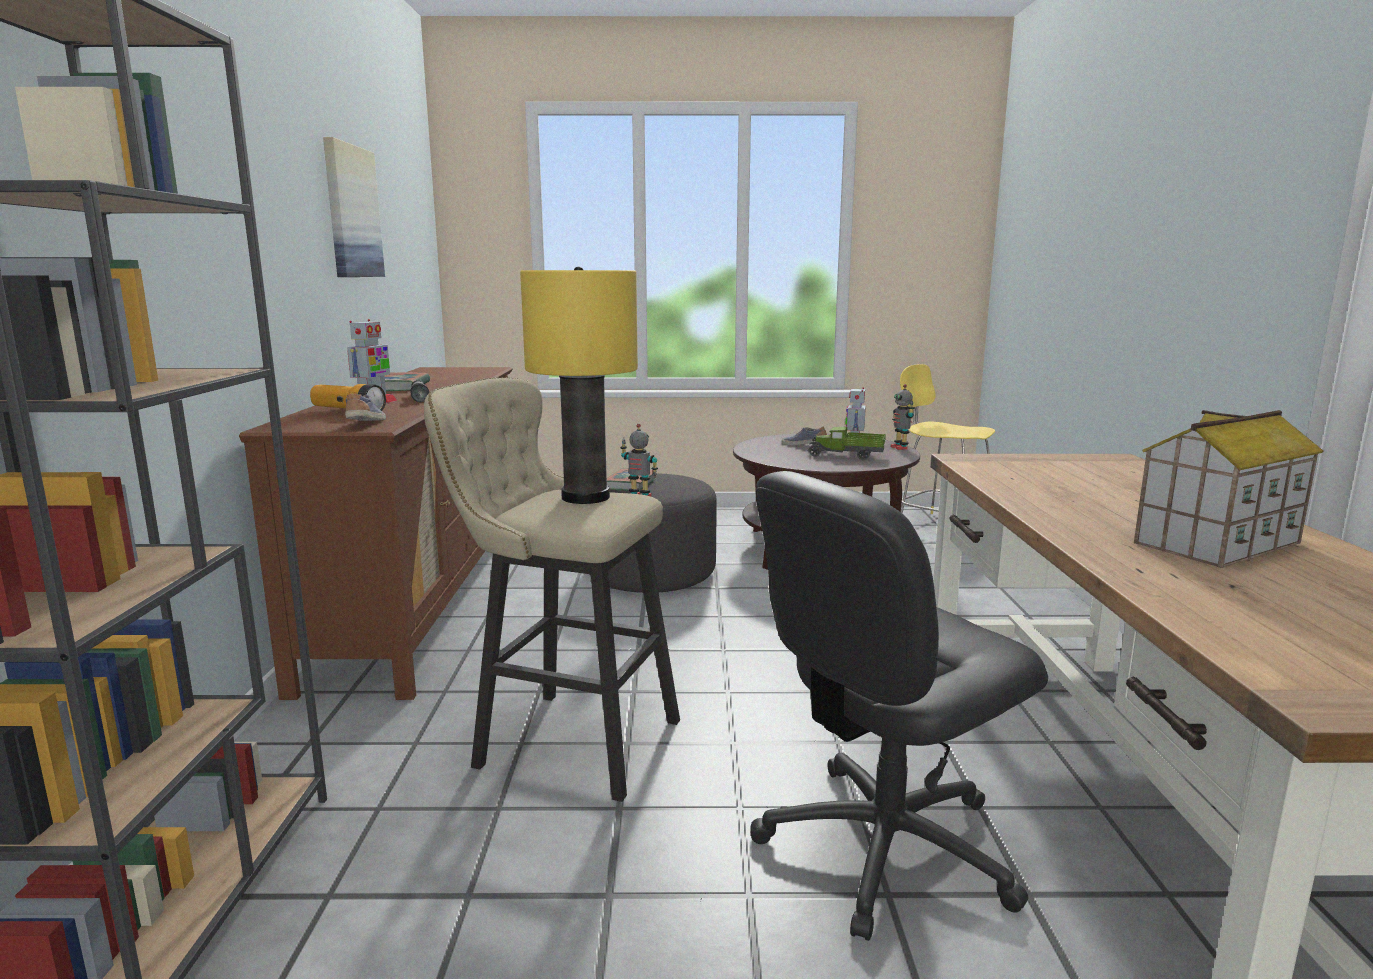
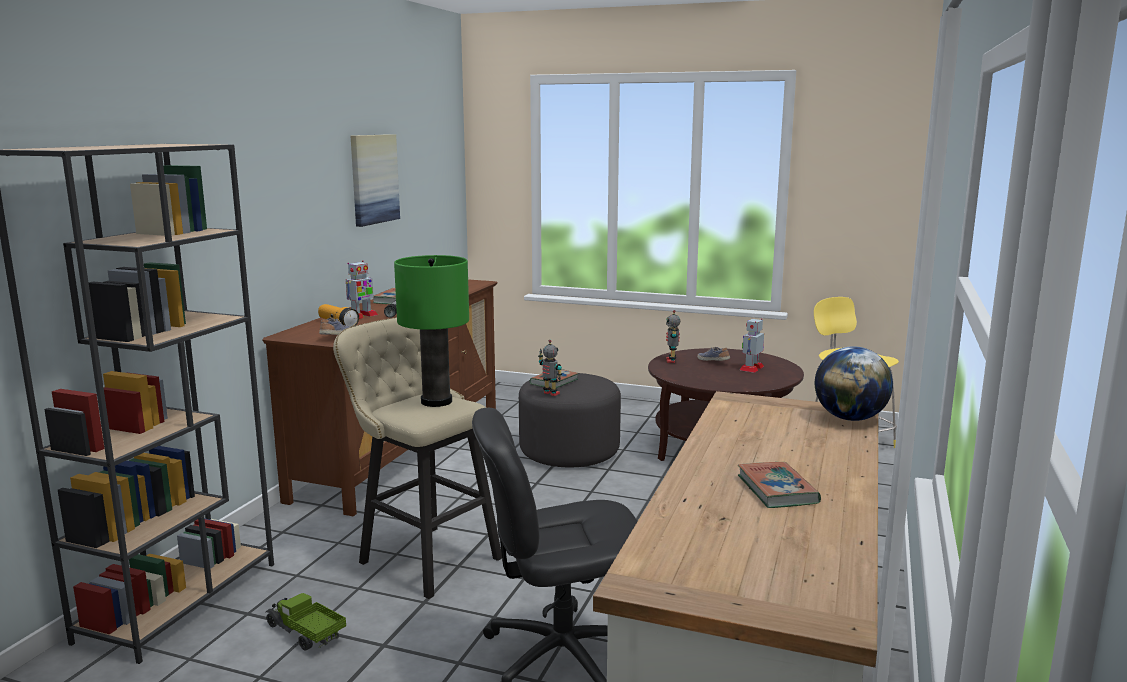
camera: 20 degrees right, 0 degrees up
yellow table lamp [520,266,638,504] -> green table lamp [394,255,469,407]
toy truck [809,427,886,460] -> toy truck moved to [266,593,346,651]
toy robot [891,384,915,450] -> toy robot moved to [666,310,680,363]
toy house [1134,410,1323,568] -> book [738,462,821,508]
none -> globe [815,346,893,421]

